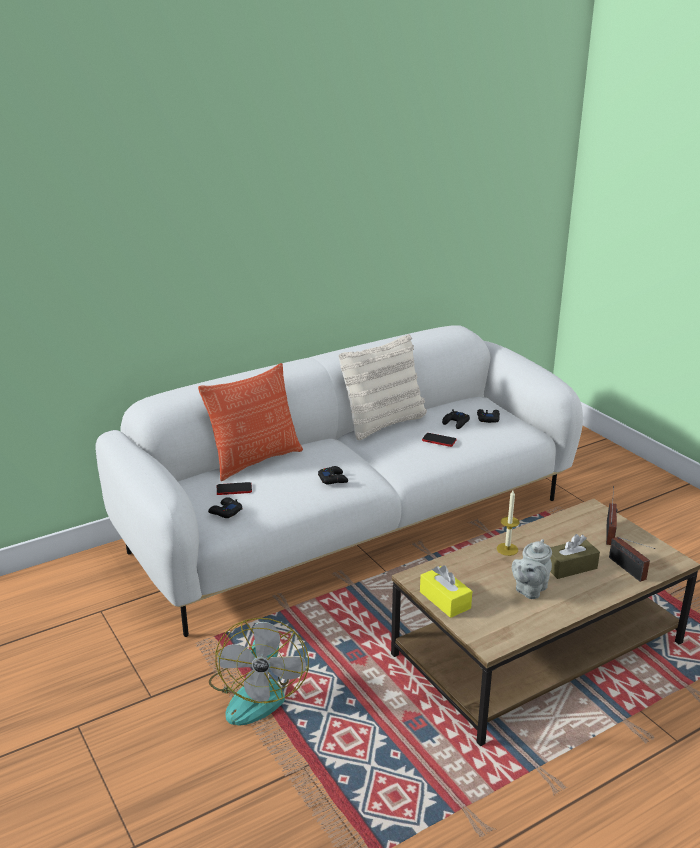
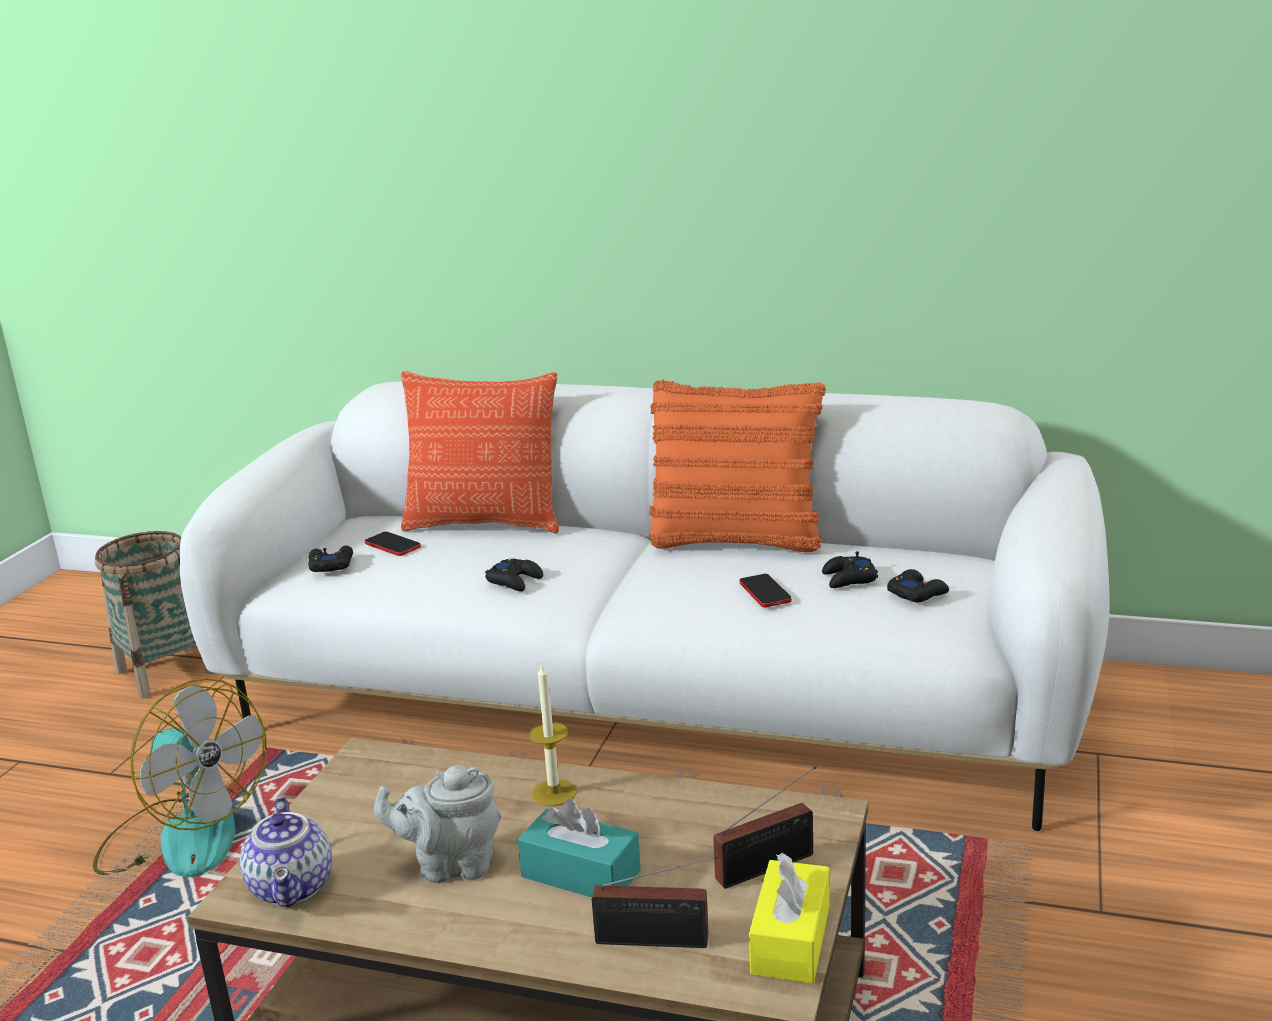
camera: 50 degrees right, 5 degrees down
fan [209,618,309,726] -> fan turned 105 degrees counterclockwise [93,678,267,877]
beige pillow [338,334,427,440] -> orange pillow [649,380,826,552]
yellow tissue box [420,565,472,618] -> yellow tissue box moved to [749,853,829,983]
brown tissue box [550,534,600,579] -> turquoise tissue box [517,799,641,897]
radio [609,537,655,582] -> radio turned 105 degrees counterclockwise [592,855,718,948]
none -> basket [95,531,214,698]
none -> teapot [240,797,332,907]

